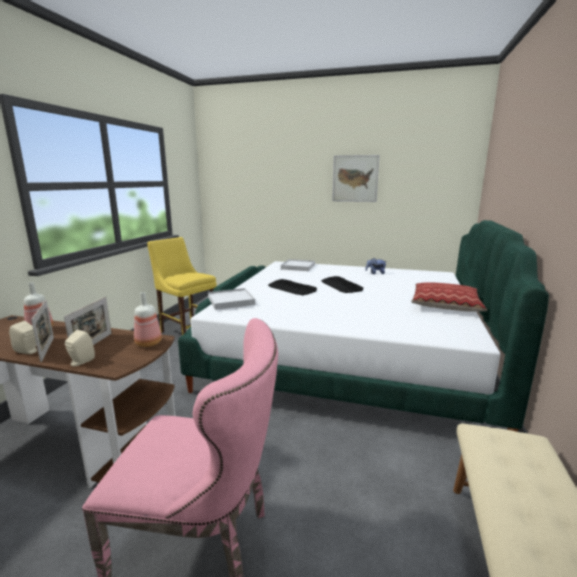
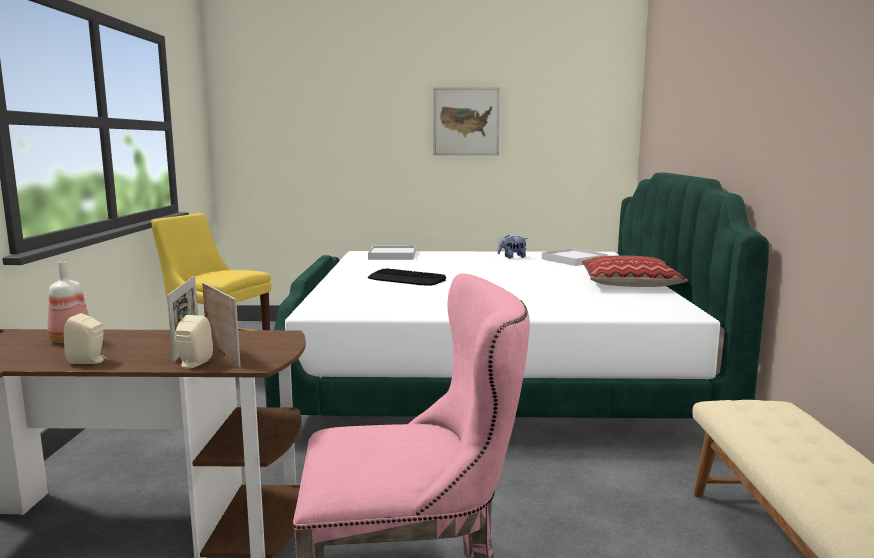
camera: 15 degrees left, 5 degrees down
picture frame [31,300,54,362] -> picture frame moved to [202,282,240,367]
bottle [134,292,162,347] -> none
white tray [208,288,255,310] -> white tray moved to [542,248,608,266]
keyboard [321,276,364,293] -> none

